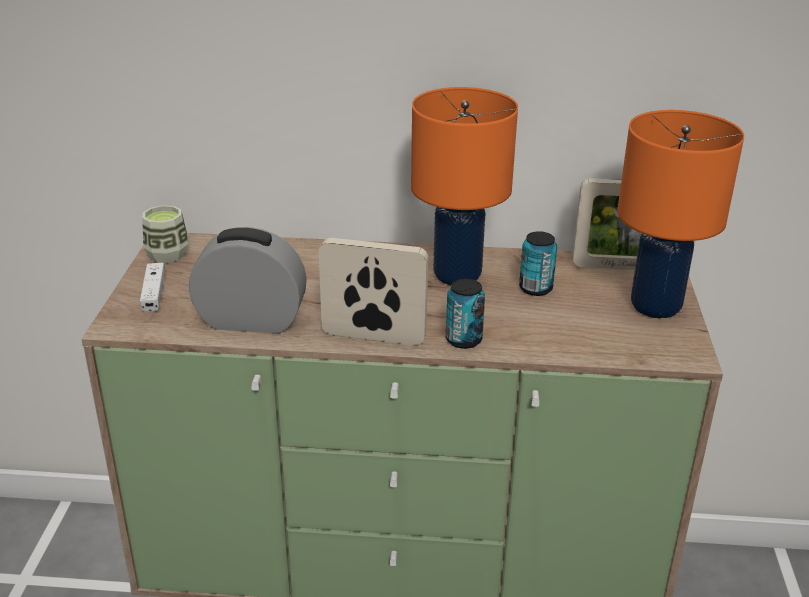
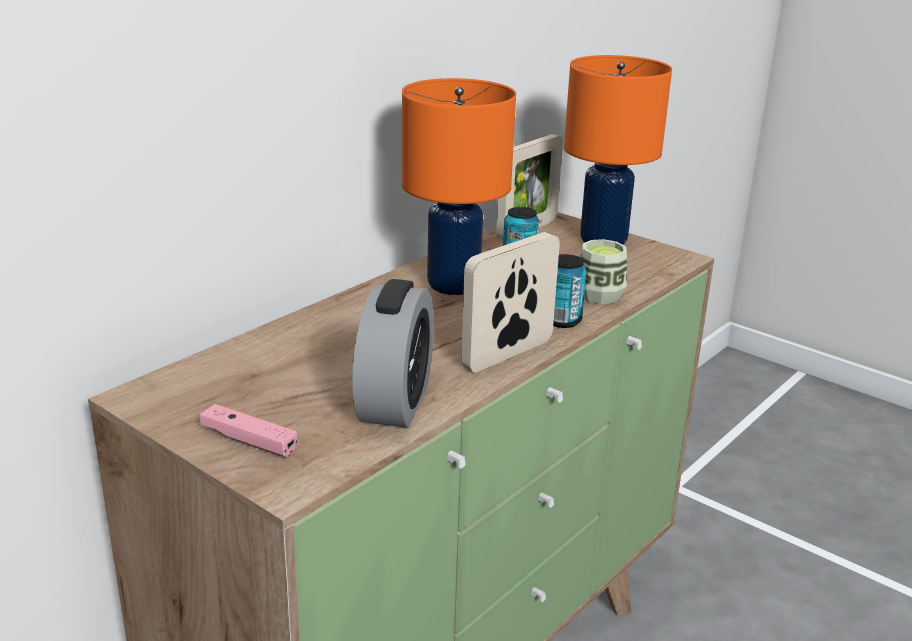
camera: 55 degrees left, 5 degrees down
white game controller [140,263,165,312] -> pink game controller [200,404,297,457]
cup [142,205,188,263] -> cup moved to [580,239,627,304]
alarm clock [189,227,307,334] -> alarm clock turned 150 degrees clockwise [352,279,434,428]

